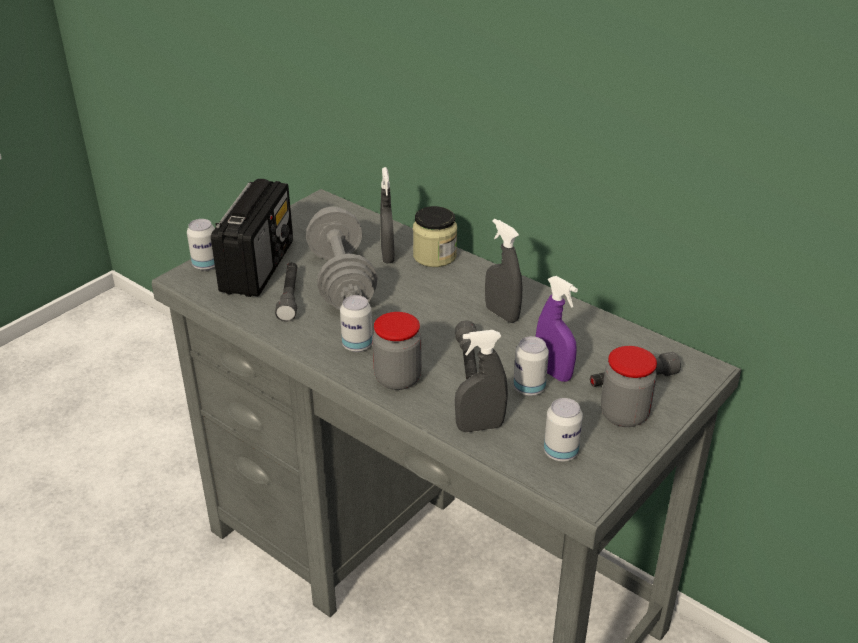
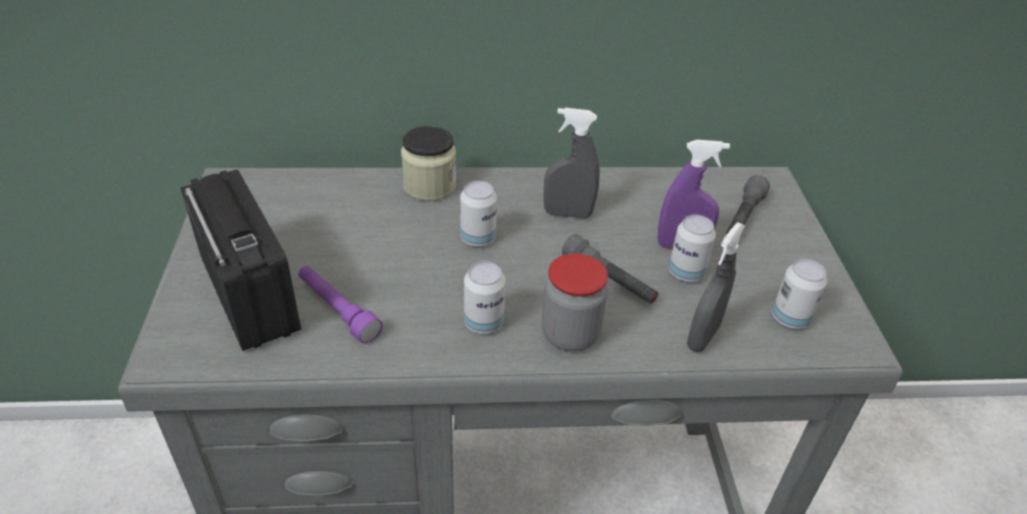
camera: 45 degrees left, 5 degrees up
can [187,219,215,271] -> can moved to [460,181,497,247]
grey flashlight [275,262,297,322] -> purple flashlight [298,266,383,344]
grey dumbbell [306,206,377,310] -> none
grey spray bottle [380,167,395,263] -> none
jar [601,346,657,427] -> none

